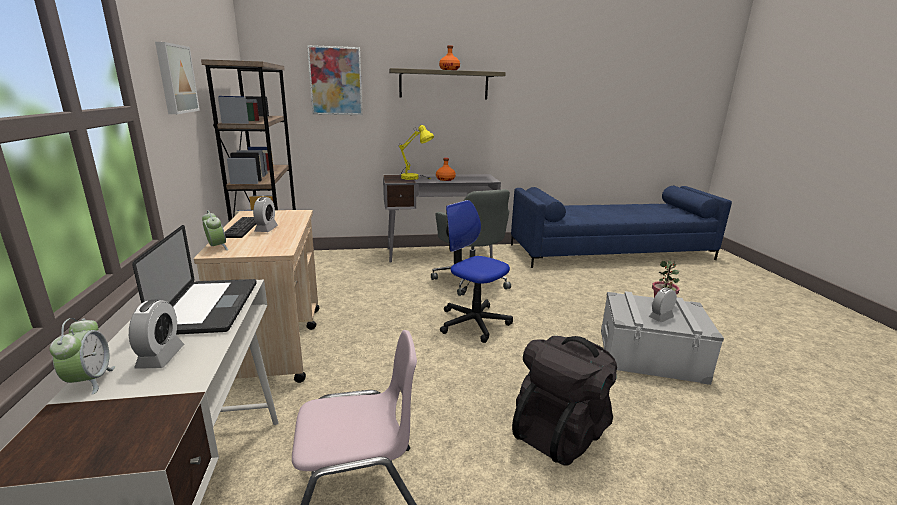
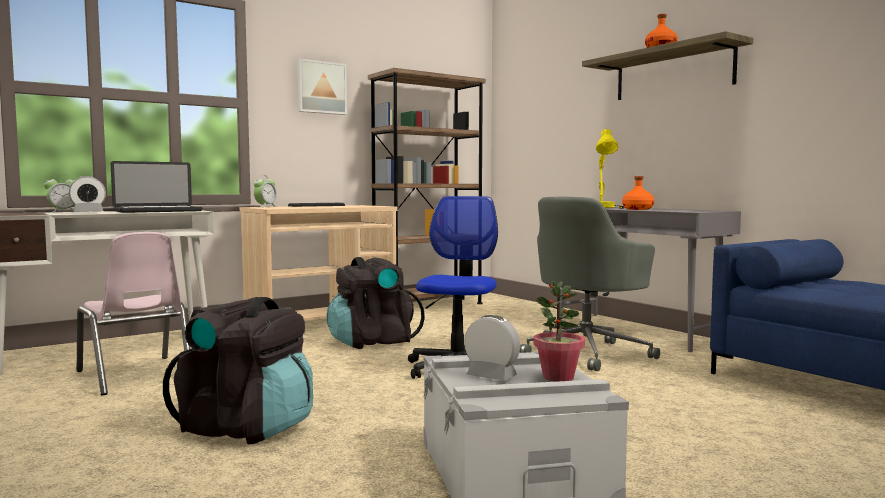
camera: 65 degrees right, 15 degrees down
alarm clock [253,197,278,232] -> none
picture [307,45,363,115] -> none
none -> black backpack [327,257,425,349]

